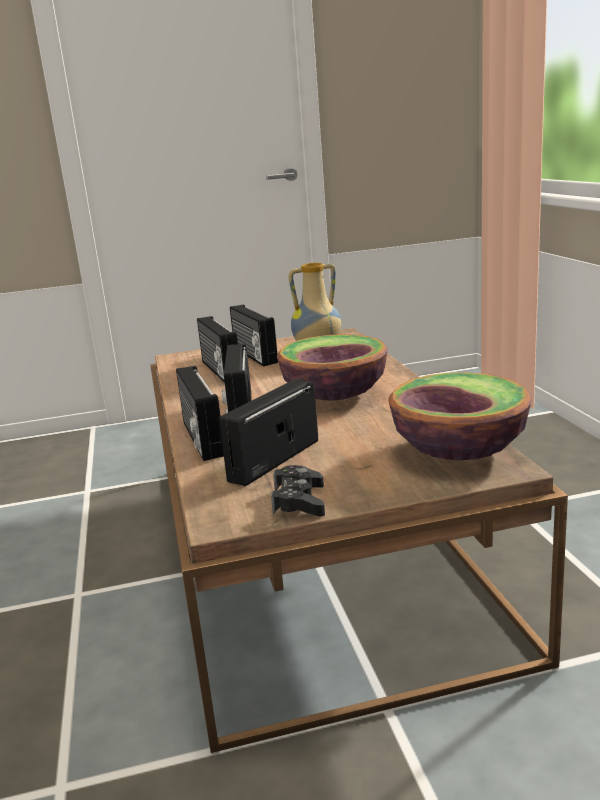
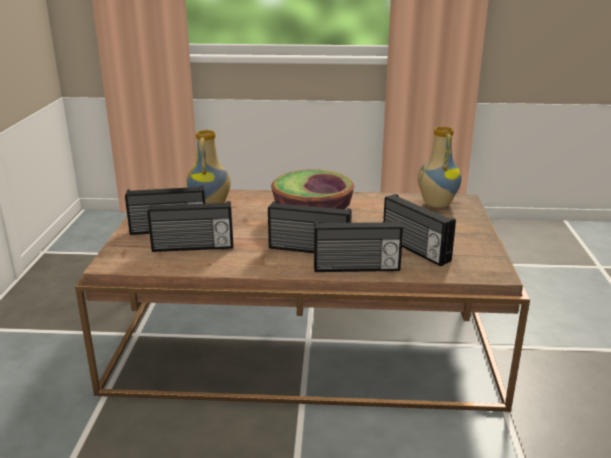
camera: 75 degrees left, 5 degrees up
black game controller [271,465,325,516] -> none
bowl [388,372,532,460] -> vase [418,127,462,208]

